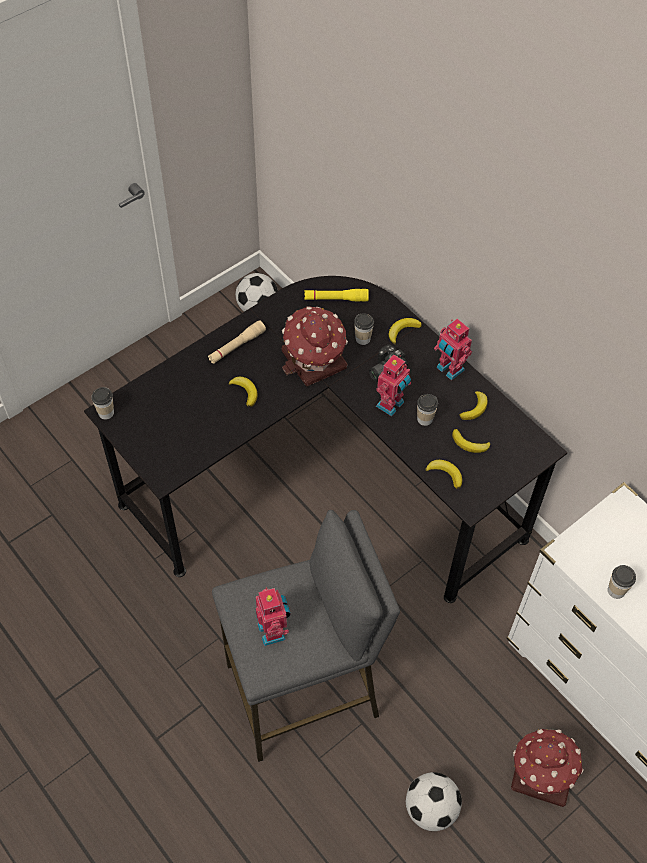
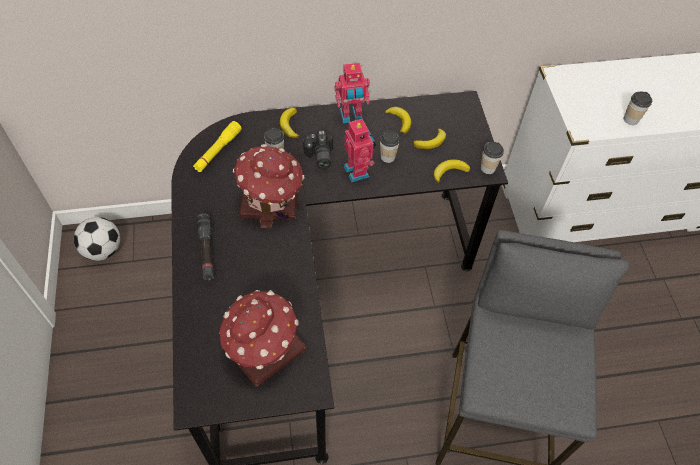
camera: 60 degrees left, 0 degrees up
cup [91,387,114,419] -> cup moved to [481,142,504,174]
beige flashlight [208,320,266,364] -> black flashlight [196,213,214,281]
banana [229,377,257,407] -> none
toy robot [256,587,291,646] -> none
football [406,772,462,831] -> none
toy house [511,729,584,807] -> toy house moved to [219,290,306,387]

